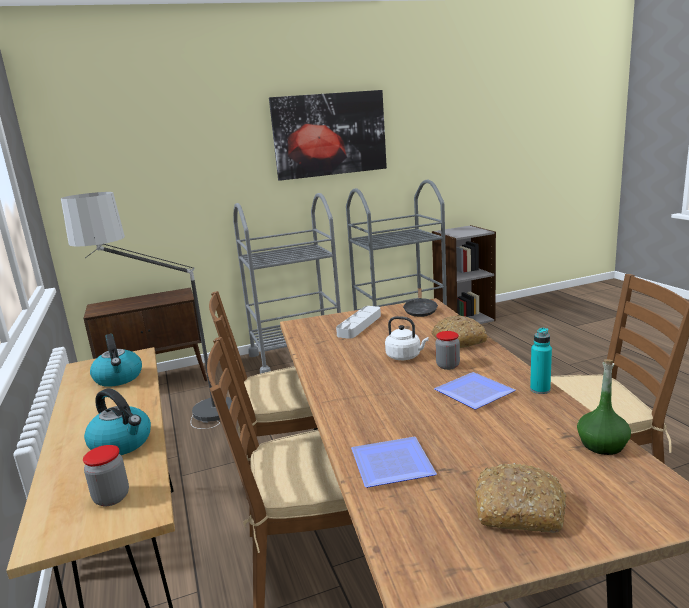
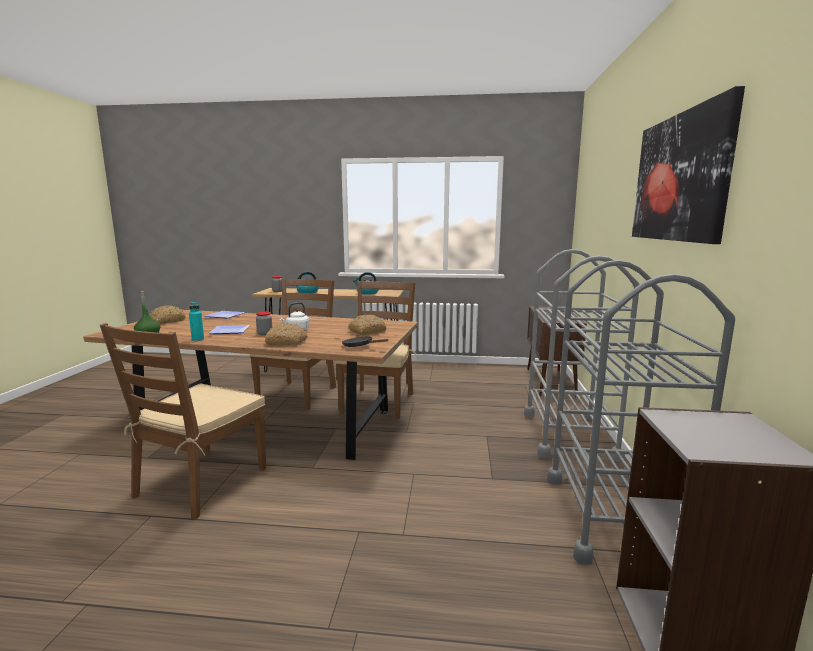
camera: 115 degrees right, 5 degrees down
floor lamp [61,192,232,429] -> none
grey tray [336,306,381,339] -> bread [349,315,387,335]

